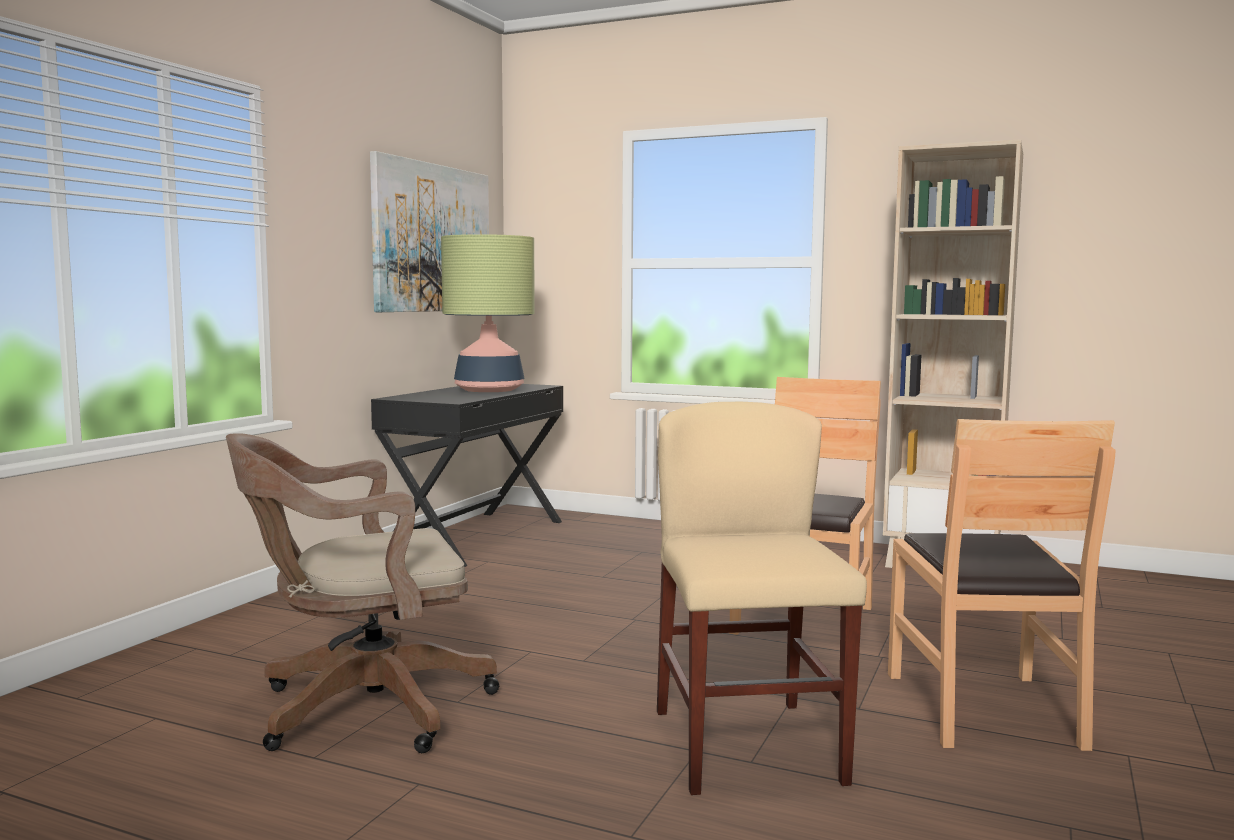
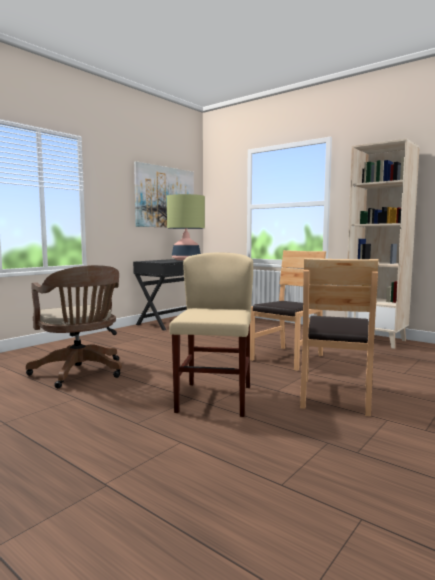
camera: 15 degrees right, 0 degrees up
brown office chair [226,433,499,753] -> brown office chair turned 120 degrees counterclockwise [26,265,122,388]

